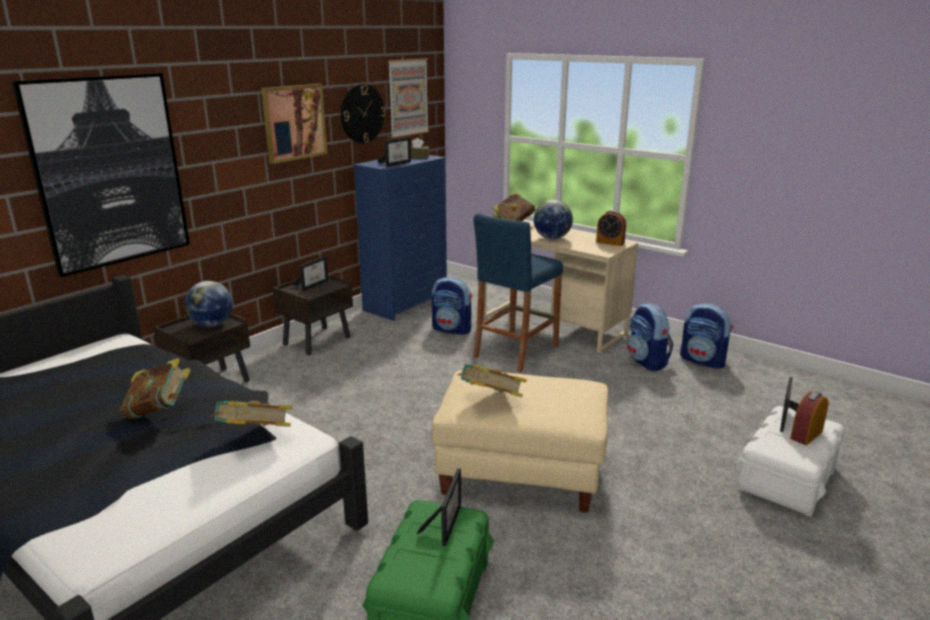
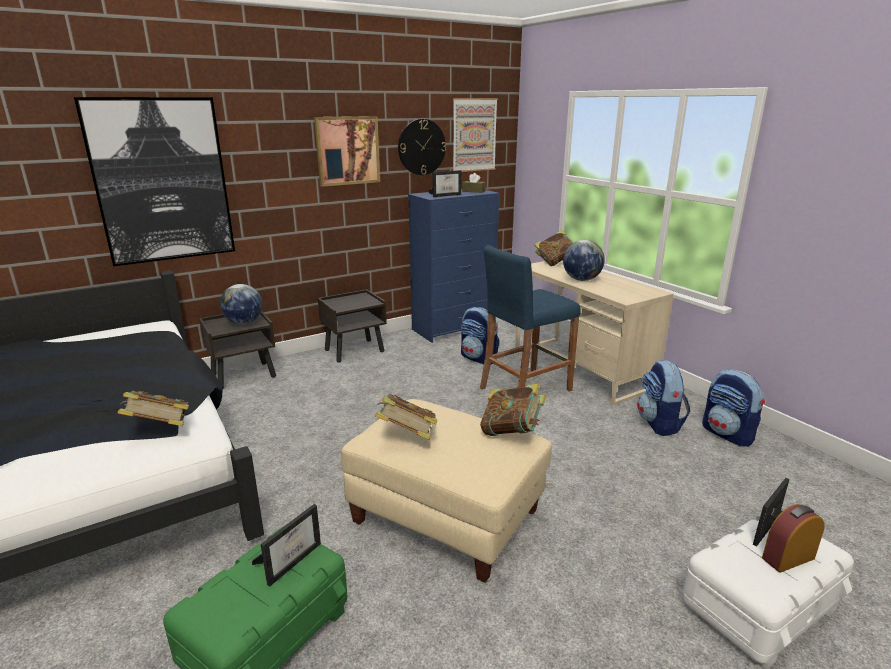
camera: 20 degrees right, 0 degrees up
book [120,358,191,419] -> book moved to [480,384,546,436]
picture frame [293,256,328,291] -> none
alarm clock [596,210,626,246] -> none

